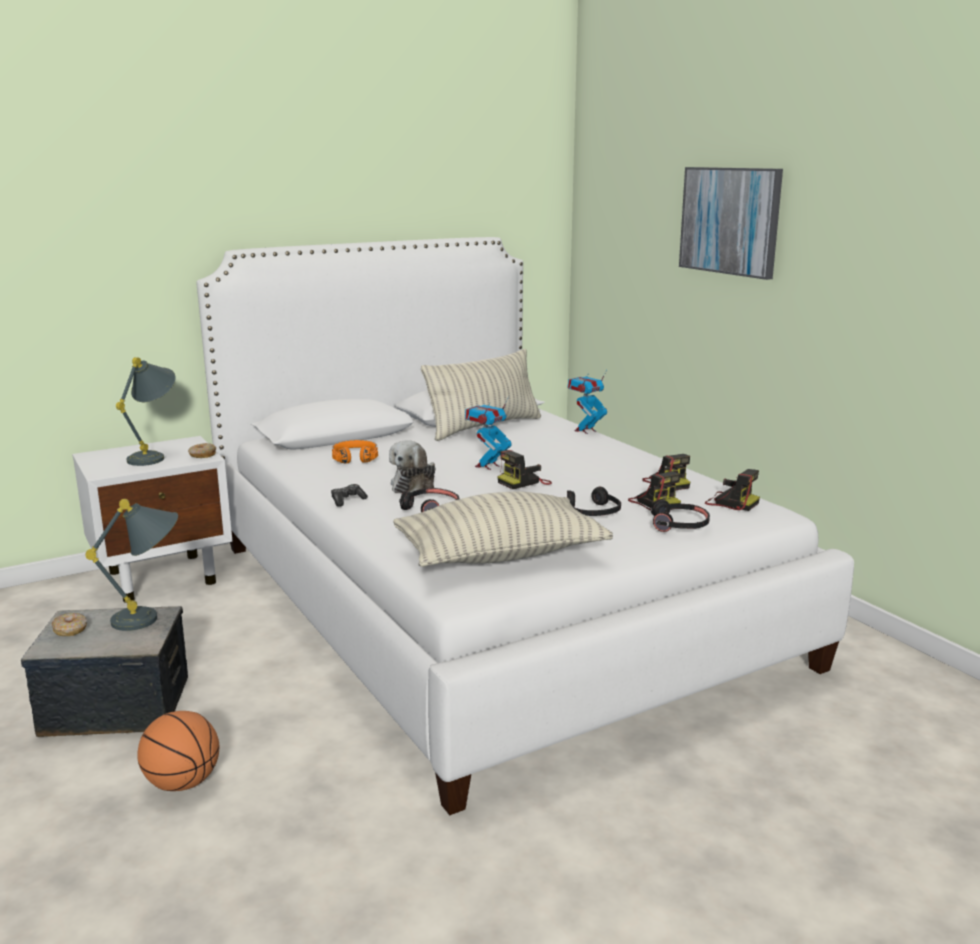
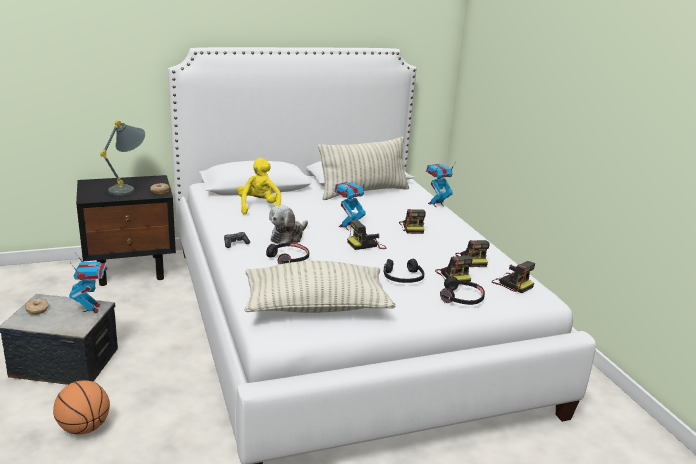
camera: 10 degrees right, 5 degrees up
white nightstand [72,436,232,603] -> black nightstand [76,175,176,286]
grey table lamp [86,499,178,631] -> toy robot [69,252,108,313]
orange headphones [332,440,378,464] -> yellow plush toy [237,158,281,214]
picture [679,167,783,280] -> none
none -> camera [399,209,426,234]

